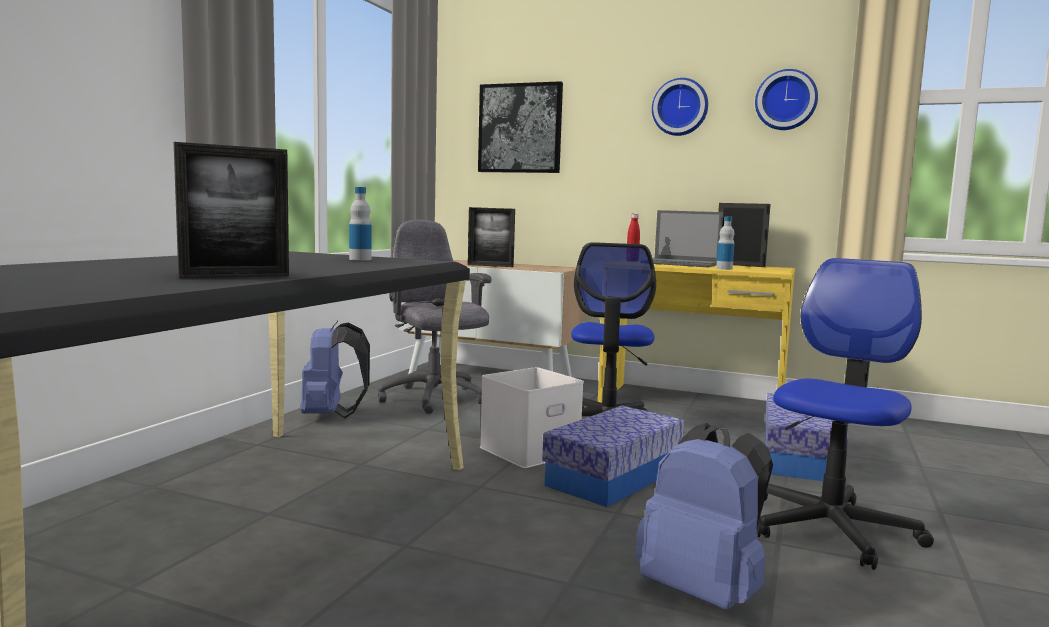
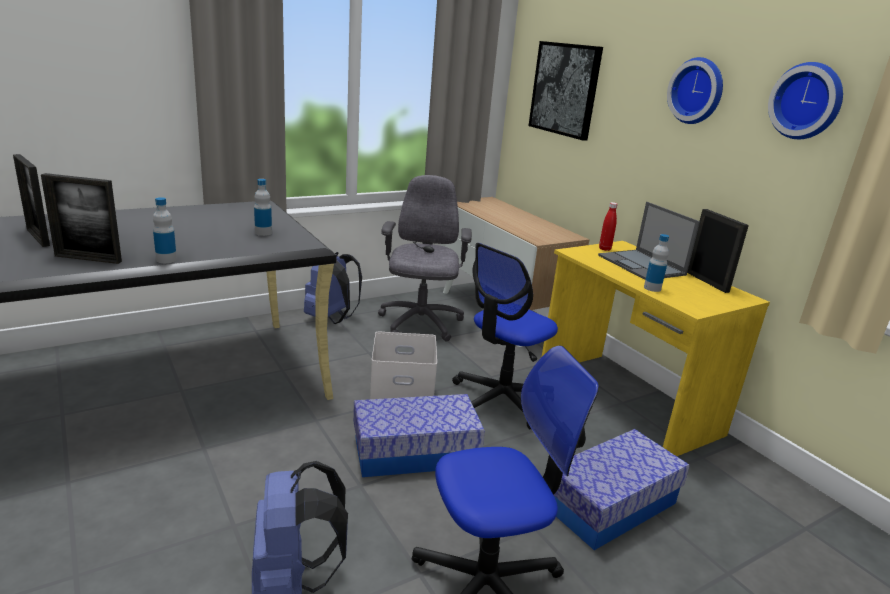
camera: 35 degrees right, 15 degrees up
picture frame [468,207,515,267] -> picture frame moved to [13,154,50,247]
none -> bottle [153,197,177,263]

